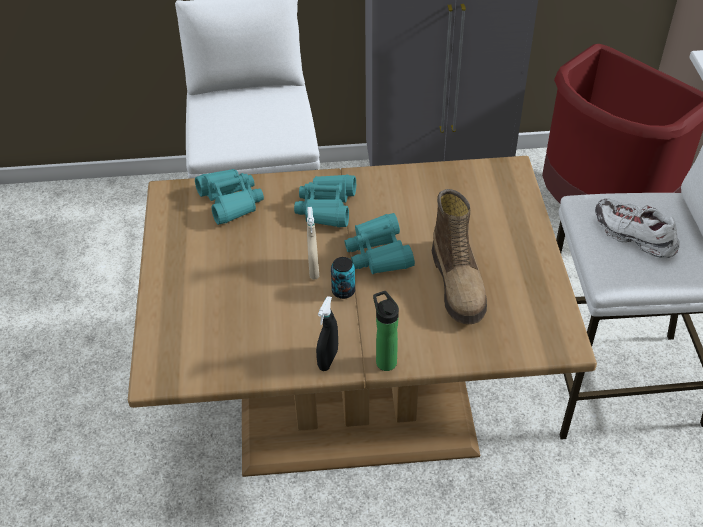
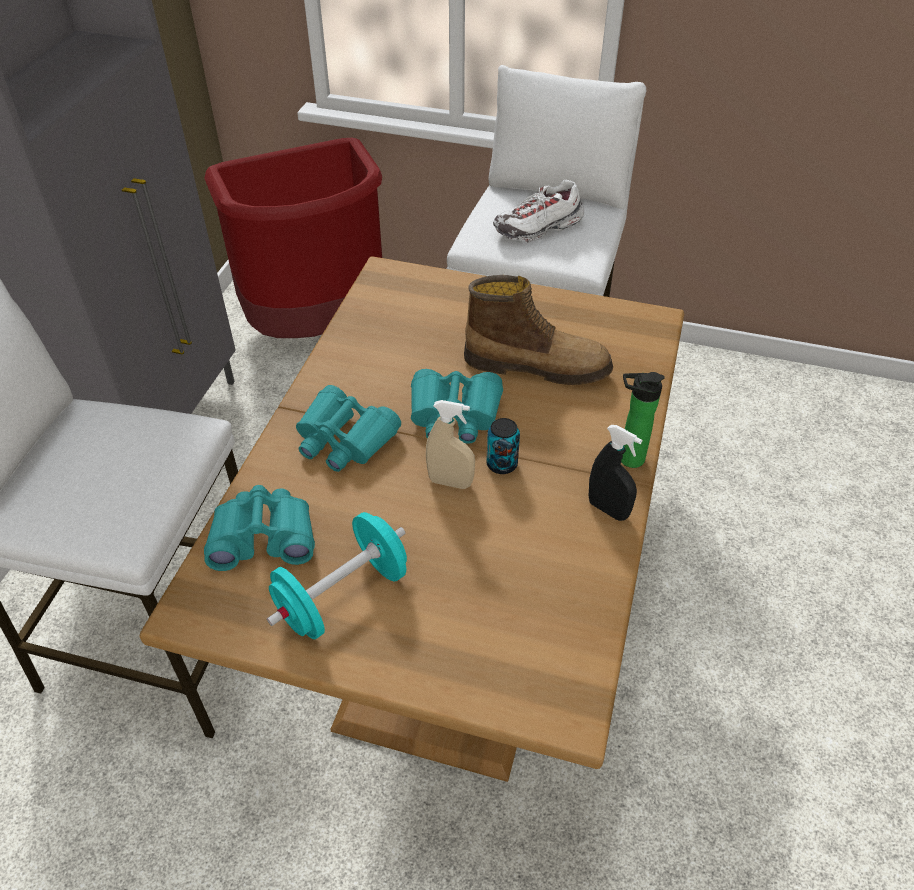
camera: 70 degrees left, 0 degrees up
none -> turquoise dumbbell [267,512,407,639]

